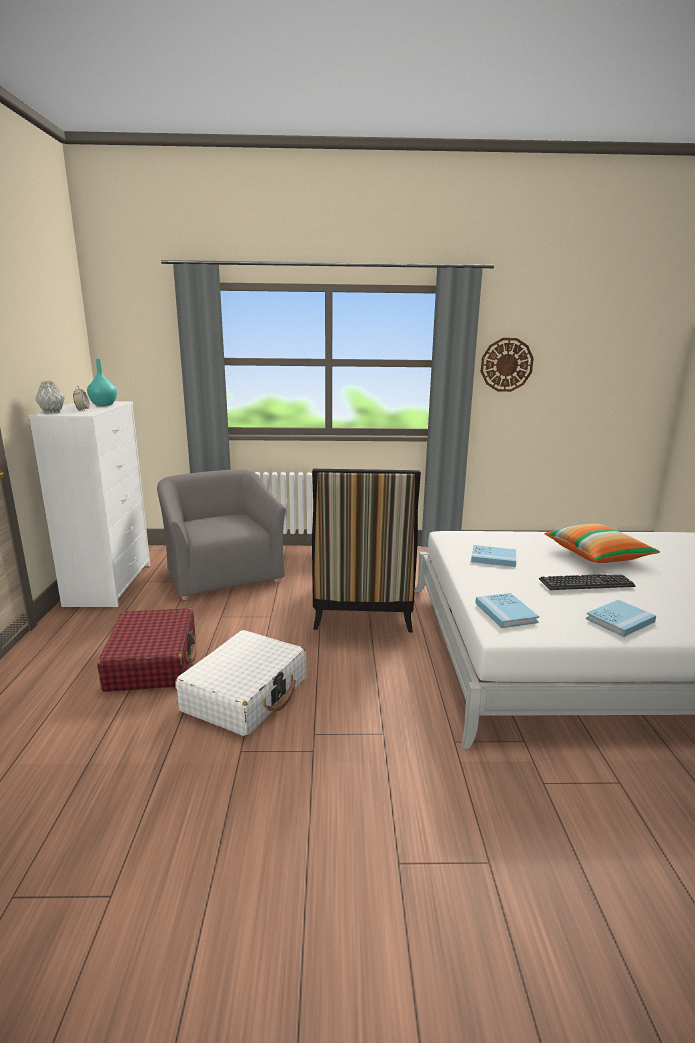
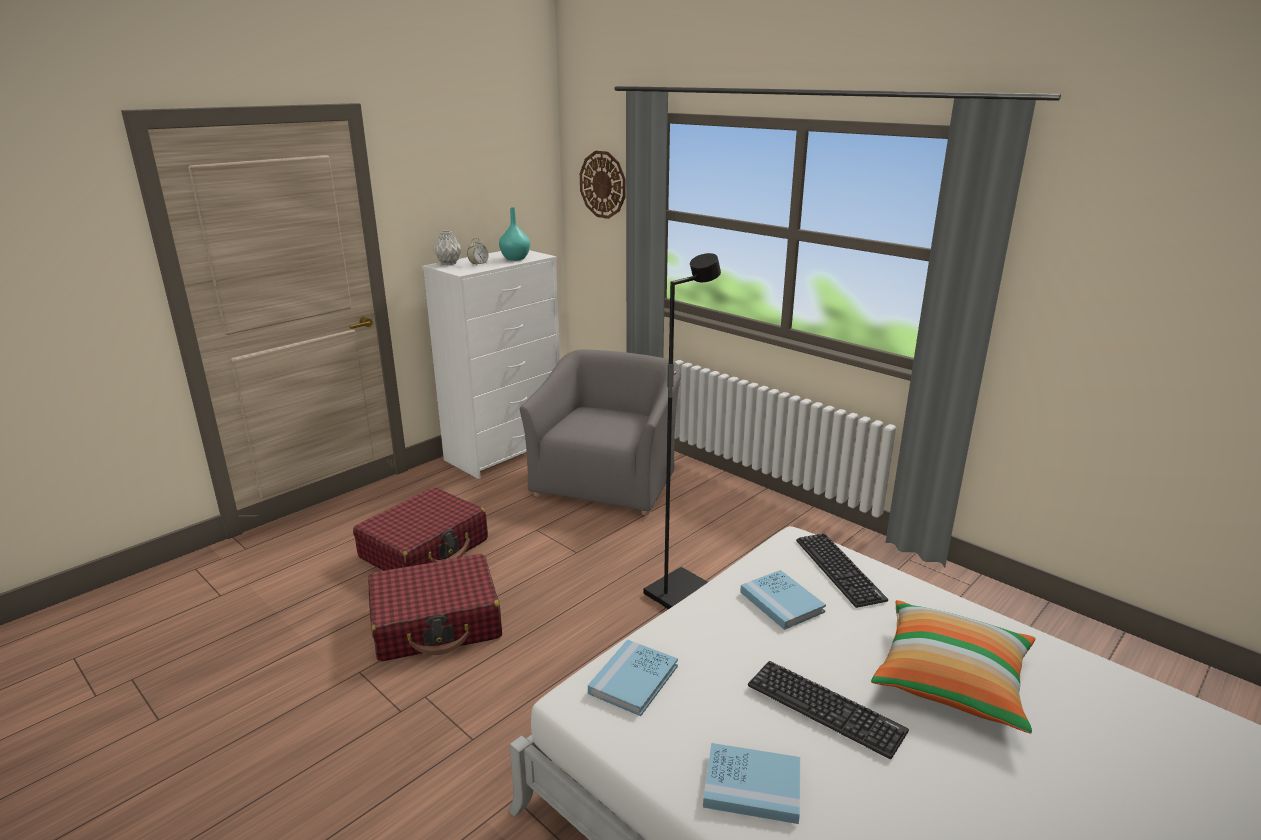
camera: 45 degrees right, 5 degrees up
white suitcase [175,630,306,737] -> red suitcase [368,554,502,662]
chair [312,469,421,632] -> black floor lamp [644,253,721,609]
wall clock [481,338,534,392] -> wall clock moved to [580,151,626,219]
none -> keyboard [796,533,888,608]

